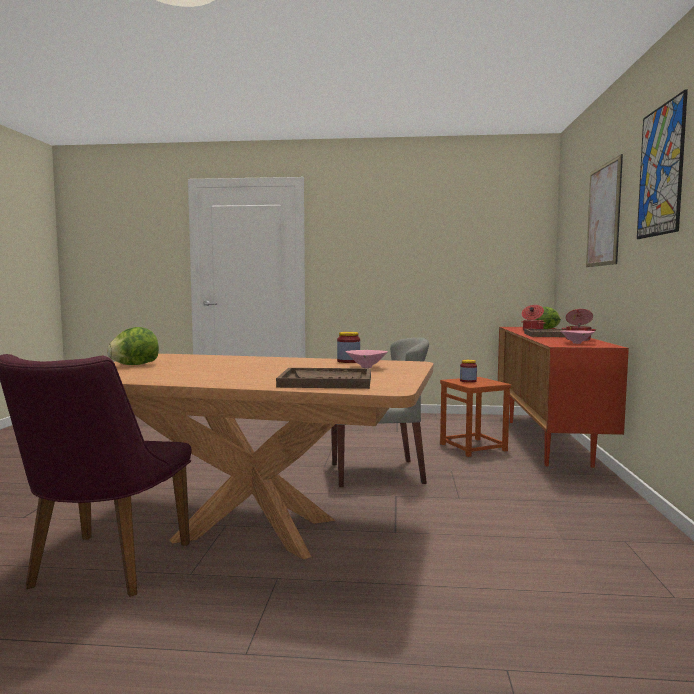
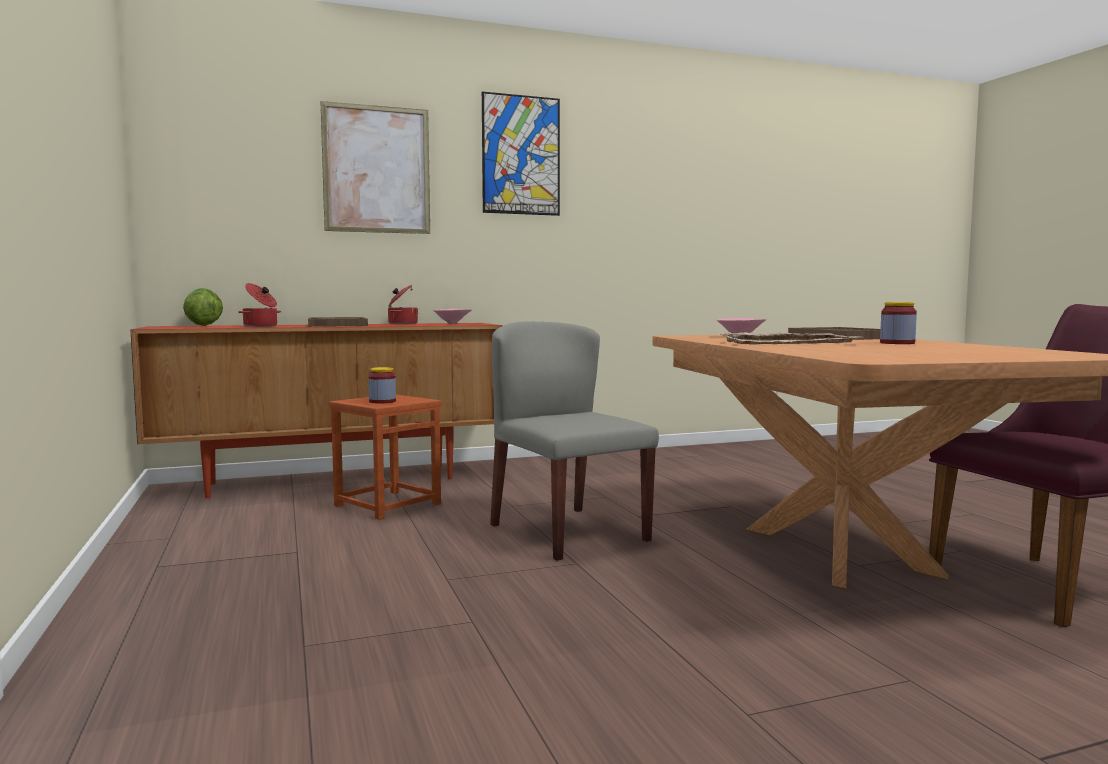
camera: 115 degrees left, 0 degrees up
lettuce [107,327,159,365] -> none
jar [337,332,360,363] -> jar moved to [880,302,917,344]
none -> beige tray [719,333,858,345]

